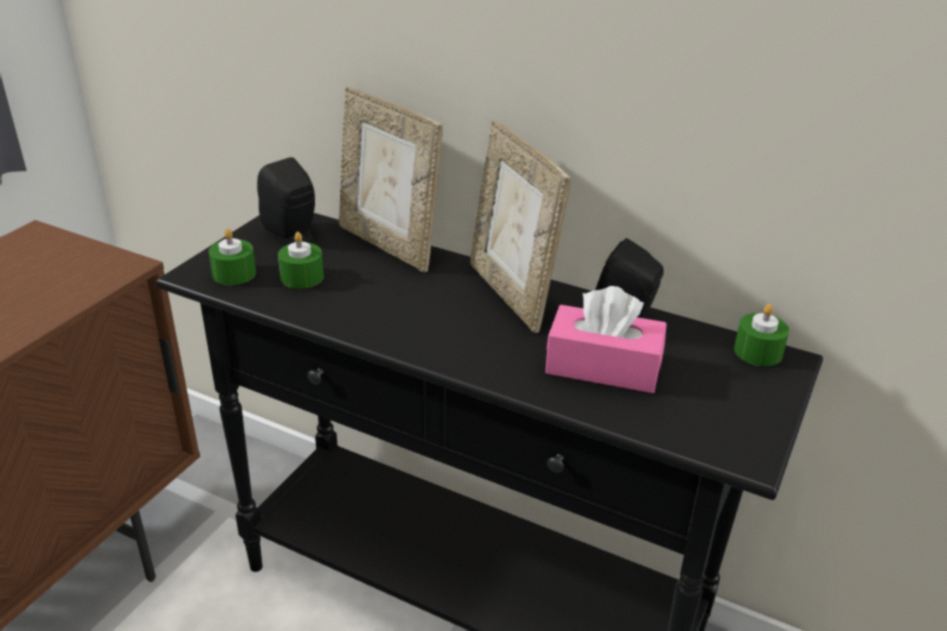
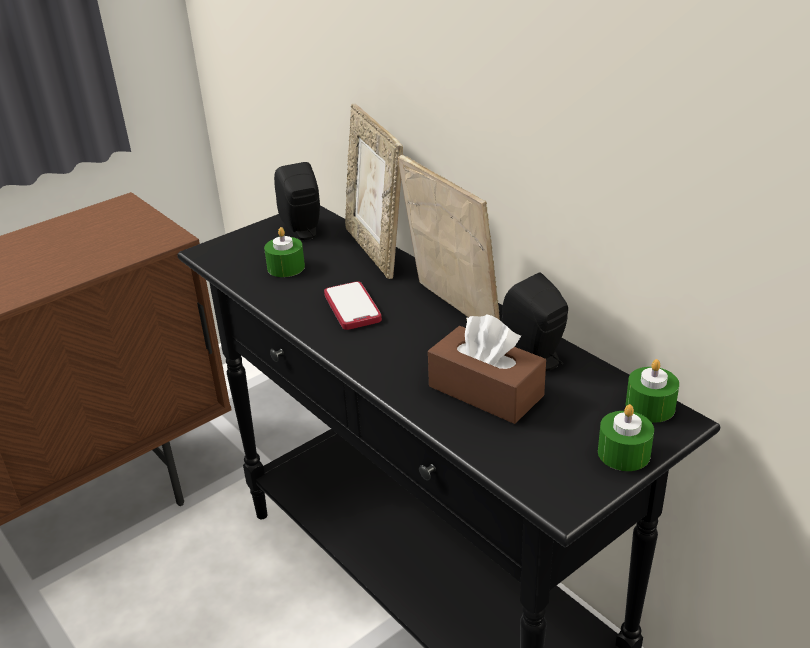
camera: 25 degrees right, 0 degrees up
green candle [209,228,256,285] -> green candle moved to [598,404,654,471]
picture frame [470,120,571,333] -> picture frame turned 150 degrees clockwise [398,155,500,320]
pink tissue box [545,286,667,393] -> brown tissue box [428,314,546,424]
none -> phone [324,281,382,330]

